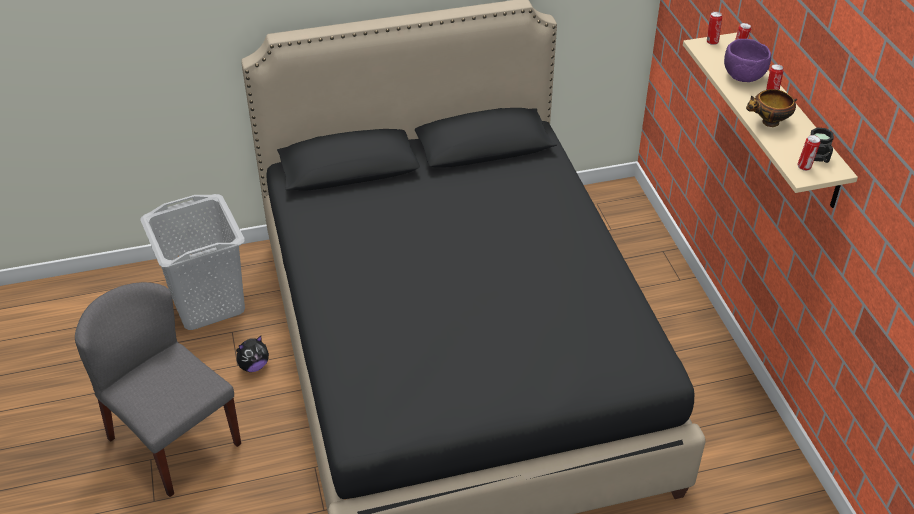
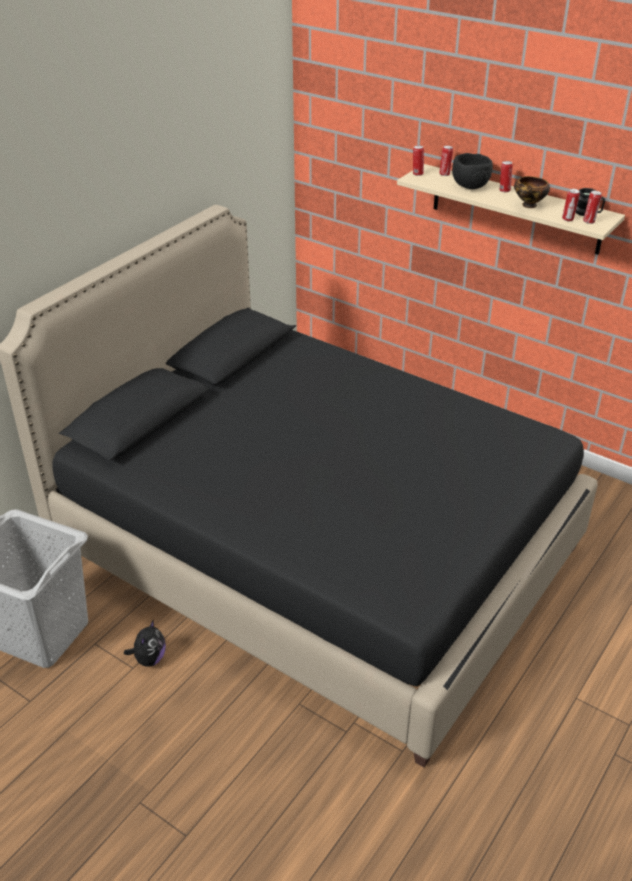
camera: 40 degrees left, 5 degrees down
grey chair [75,282,241,497] -> none
purple bowl [724,39,771,82] -> black bowl [452,153,493,189]
none -> can [562,189,580,221]

